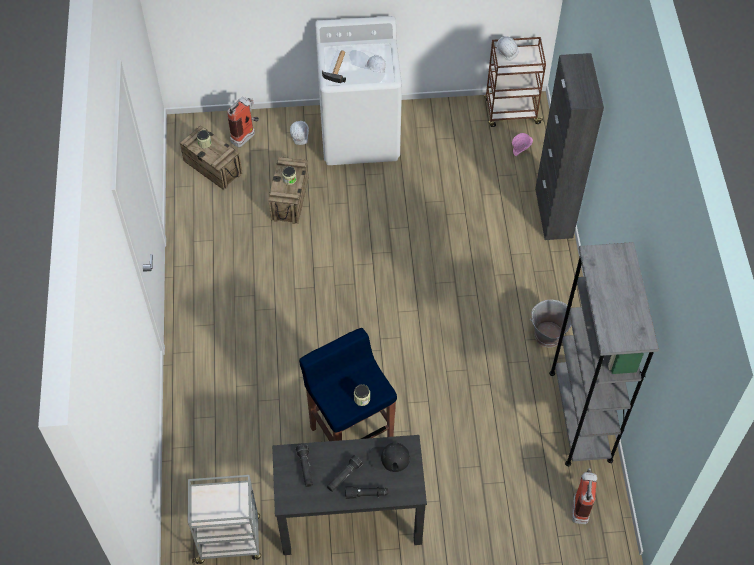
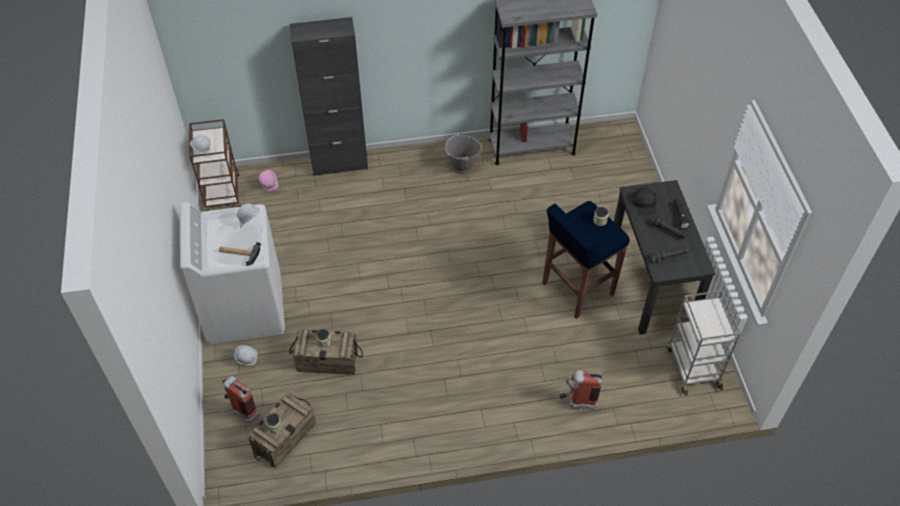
camera: 95 degrees left, 5 degrees down
fire extinguisher [572,468,597,524] -> fire extinguisher moved to [559,370,602,410]

